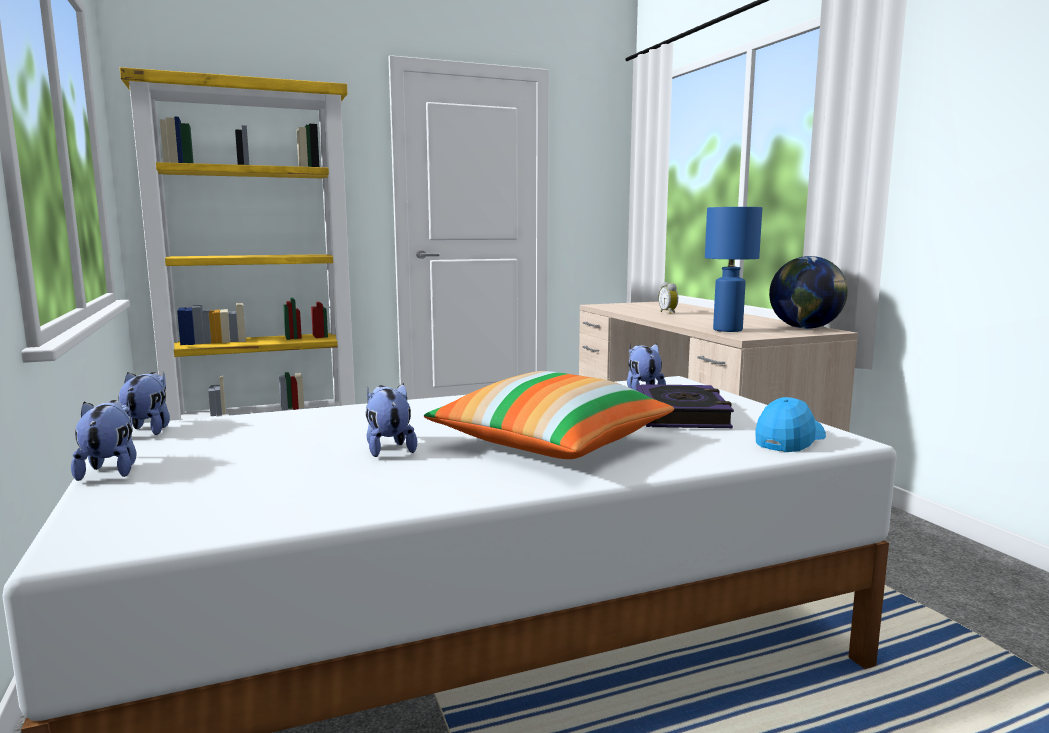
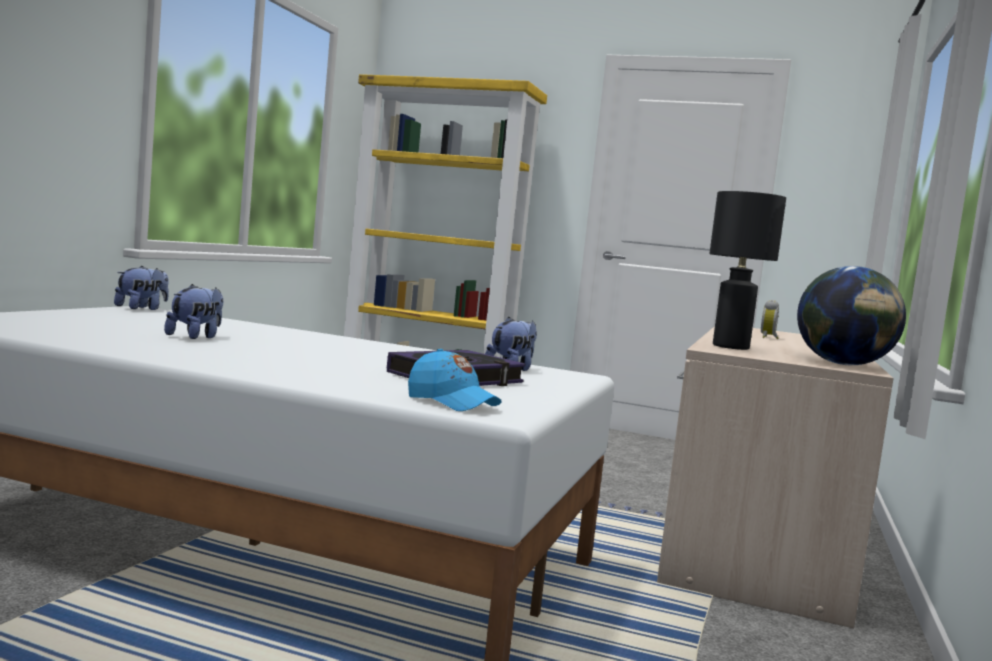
camera: 40 degrees right, 5 degrees down
plush toy [71,400,136,481] -> none
pillow [424,371,674,459] -> none
blue table lamp [705,207,762,332] -> black table lamp [709,191,786,350]
blue cap [756,397,826,452] -> blue cap turned 45 degrees clockwise [408,349,502,411]

